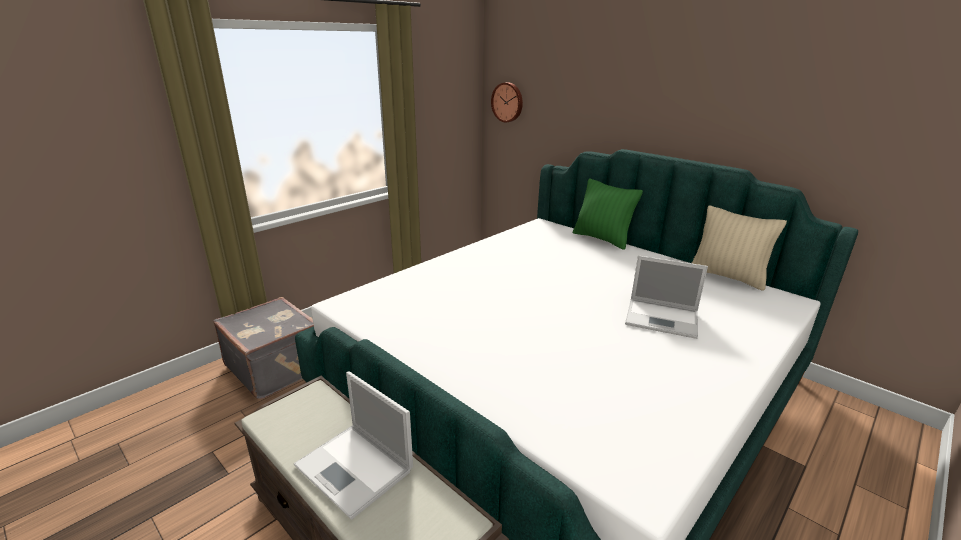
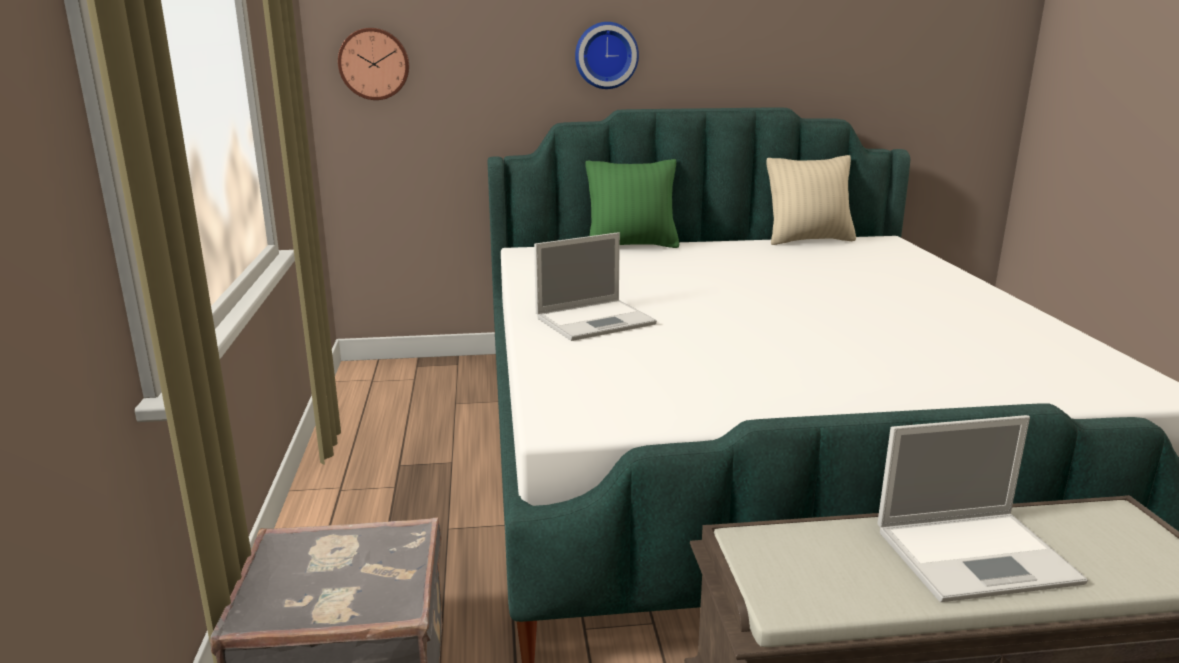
camera: 50 degrees left, 5 degrees down
laptop [625,255,708,339] -> laptop moved to [534,232,657,341]
none -> wall clock [575,22,639,89]

